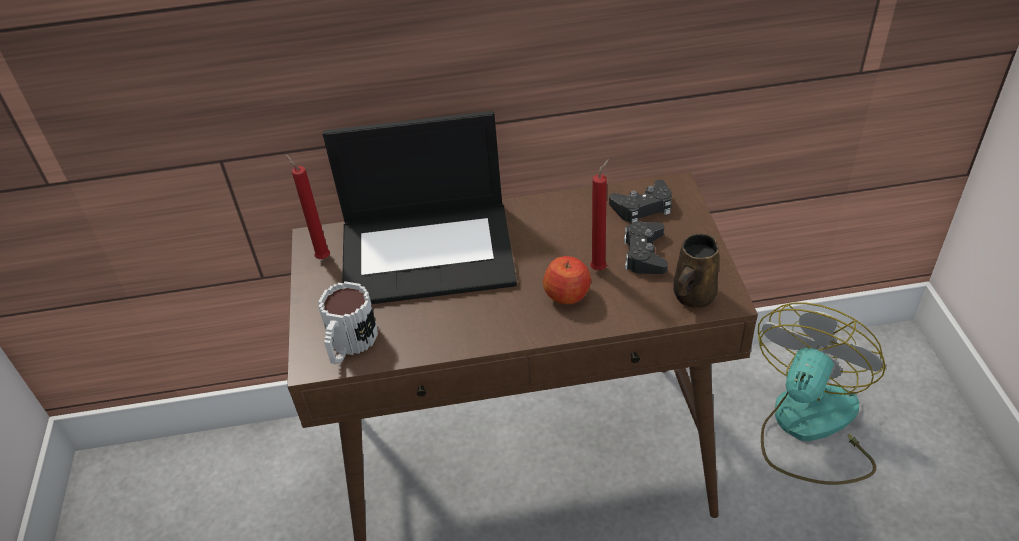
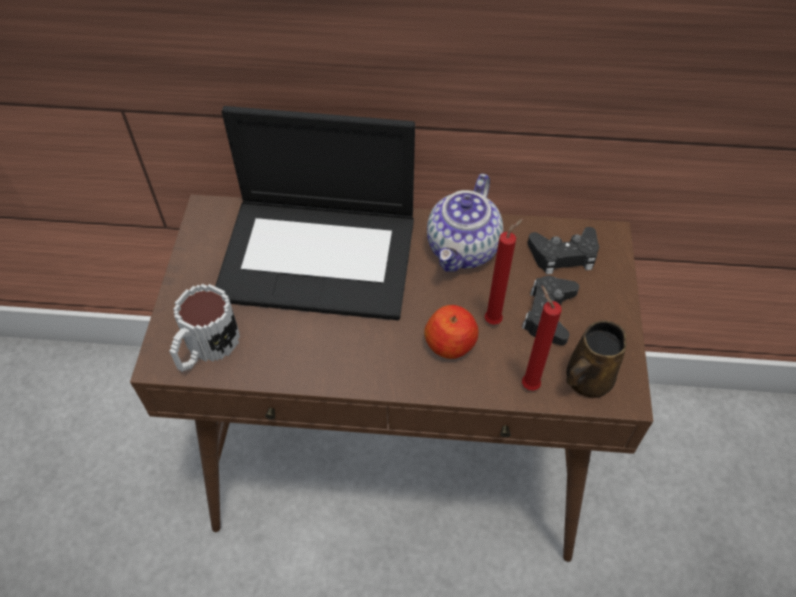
camera: 10 degrees right, 10 degrees up
red candle [285,154,330,259] -> red candle moved to [522,286,562,391]
fan [758,303,886,485] -> none
none -> teapot [427,174,503,272]

